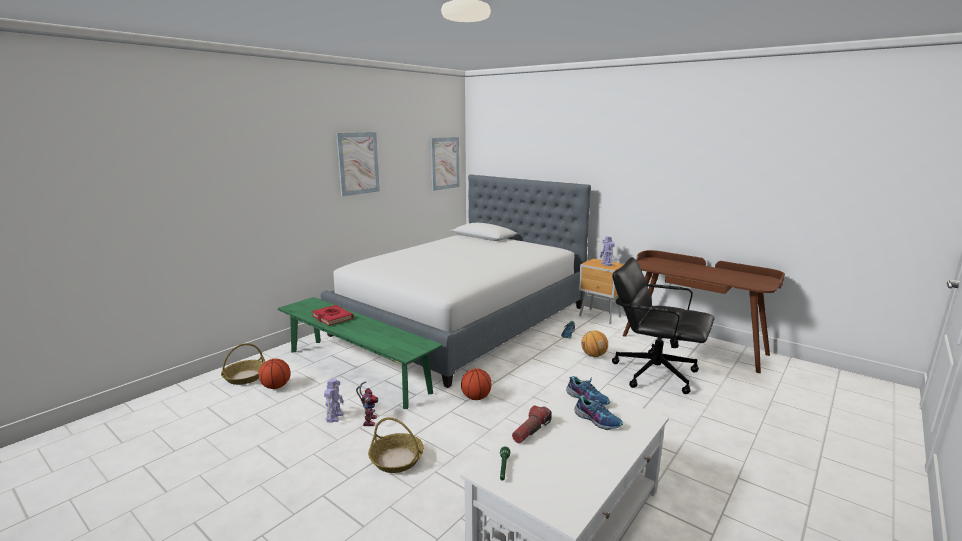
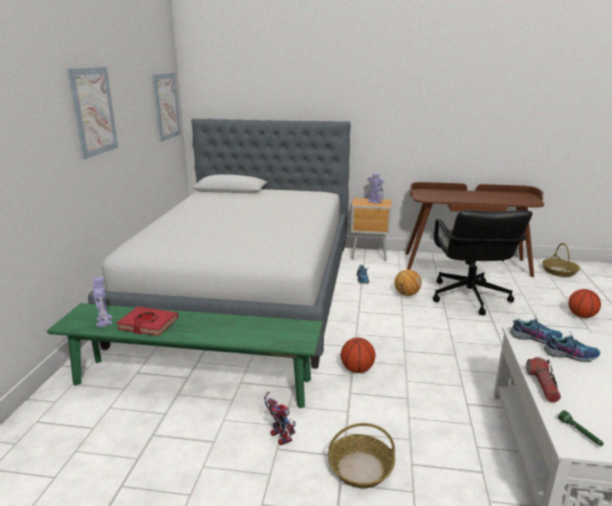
camera: 30 degrees left, 5 degrees up
basket [221,343,265,385] -> basket moved to [542,243,580,277]
basketball [259,359,291,389] -> basketball moved to [568,289,601,318]
toy robot [324,378,344,423] -> toy robot moved to [93,277,112,327]
black office chair [612,257,714,394] -> black office chair turned 90 degrees counterclockwise [433,210,532,316]

